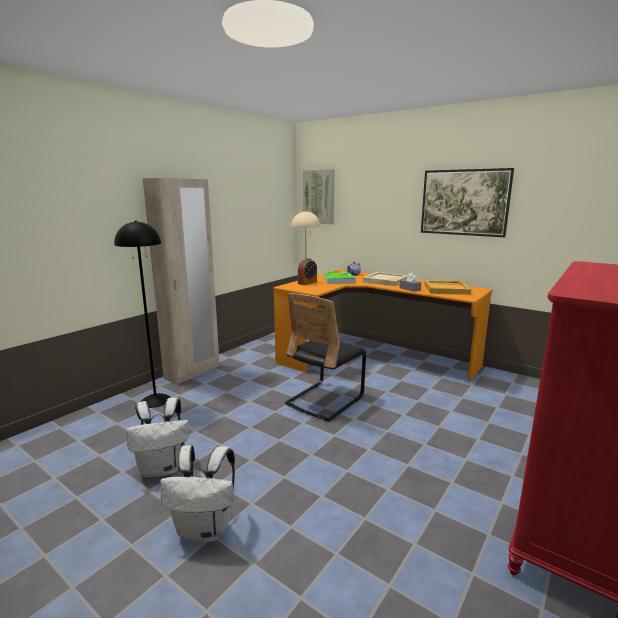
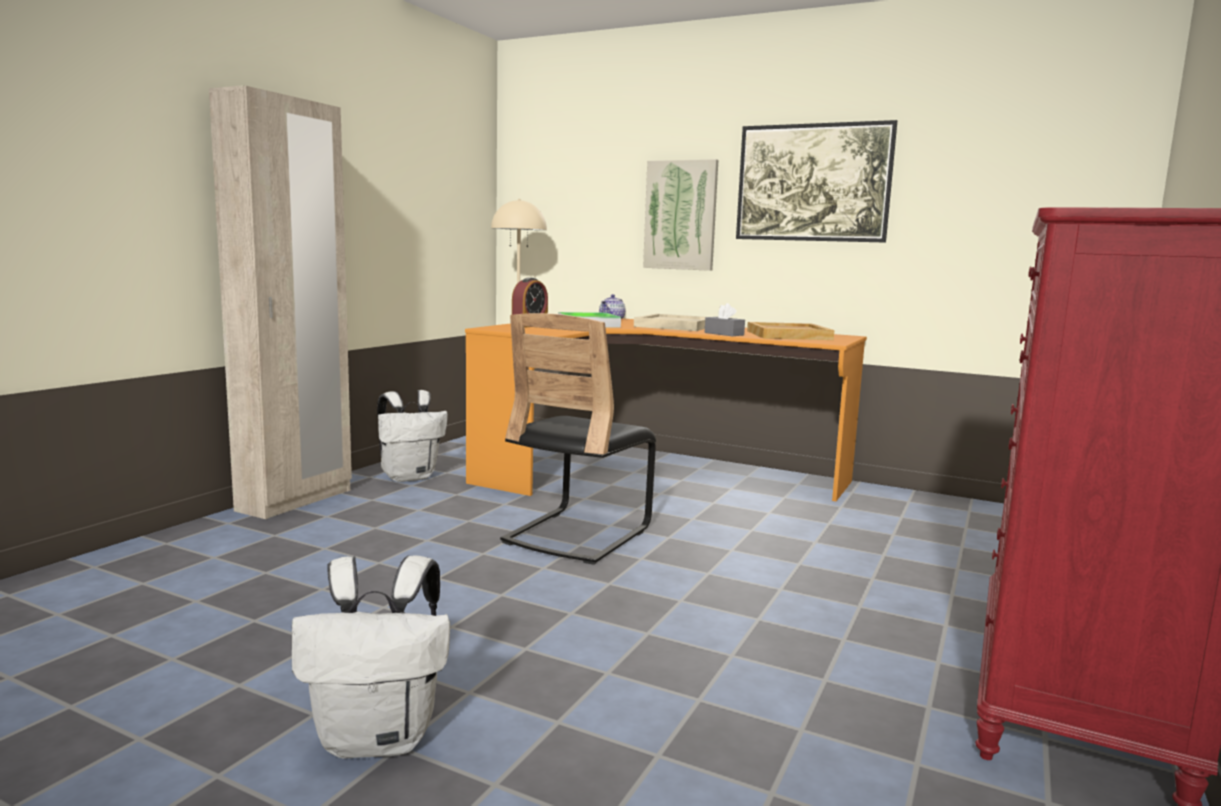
camera: 10 degrees left, 5 degrees down
black floor lamp [114,220,171,408] -> none
white backpack [126,397,189,478] -> white backpack moved to [377,390,448,482]
picture [303,169,334,224] -> picture moved to [643,159,718,271]

